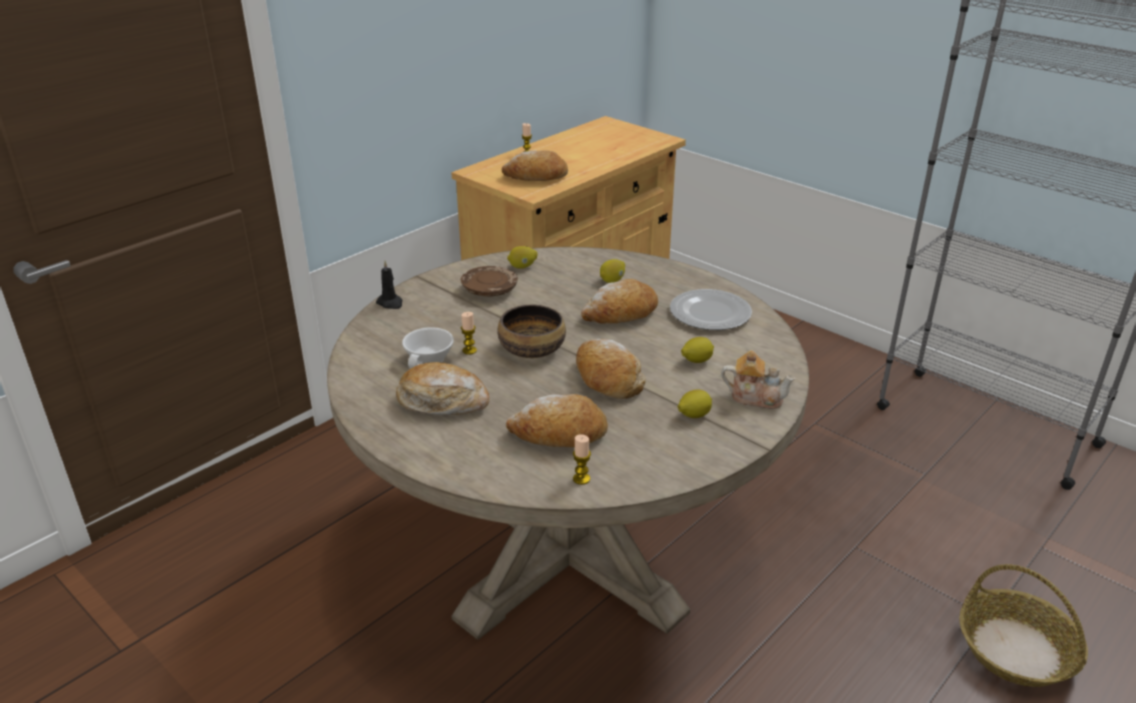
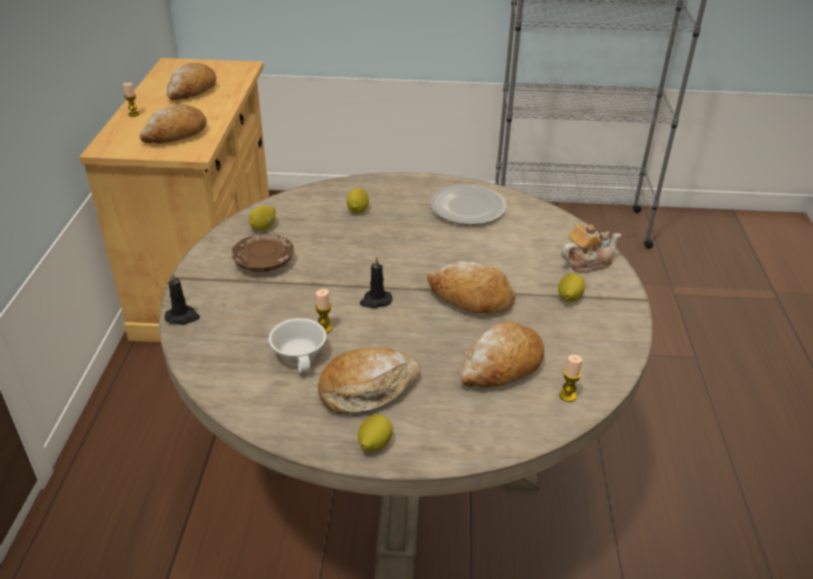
camera: 40 degrees left, 5 degrees up
bowl [497,305,566,358] -> black candle [360,256,393,308]
bread [581,279,658,324] -> bread moved to [167,63,216,100]
lemon [681,337,714,363] -> lemon moved to [358,414,393,451]
basket [959,564,1088,687] -> none

